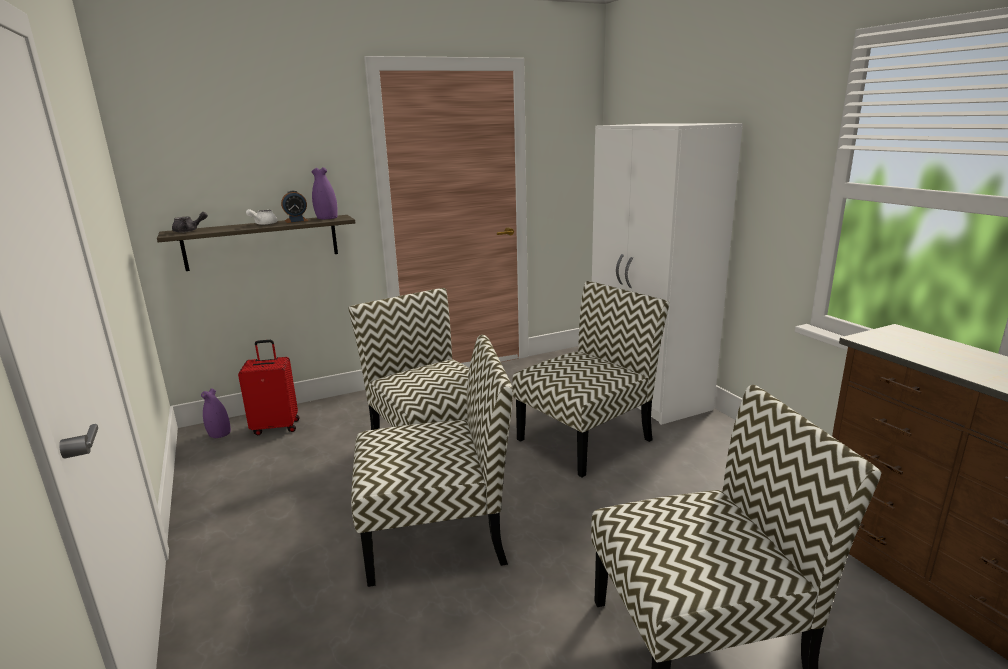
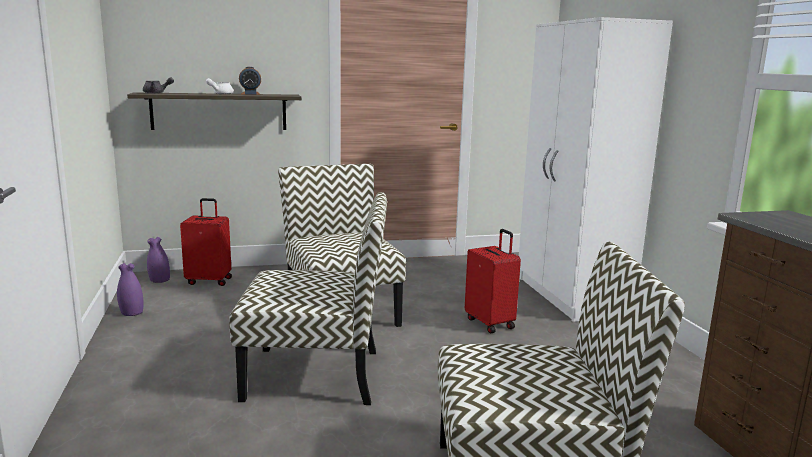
camera: 10 degrees right, 5 degrees down
purple vase [312,167,338,219] -> purple vase moved to [117,263,143,316]
chair [512,281,669,477] -> red suitcase [465,229,521,333]

